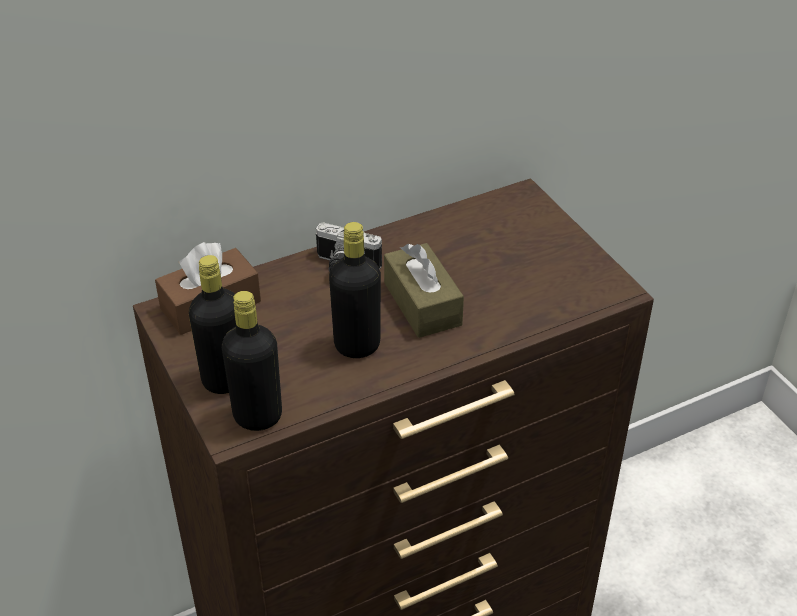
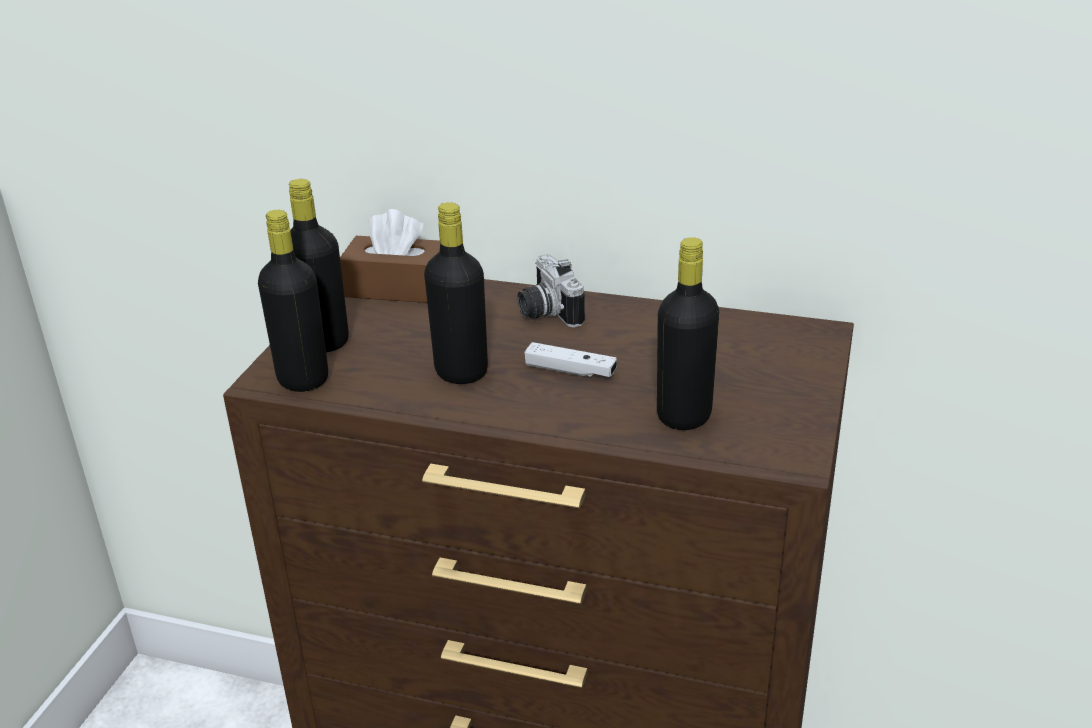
camera: 45 degrees right, 10 degrees down
brown tissue box [384,243,464,338] -> white game controller [524,342,617,377]
none -> black bottle [657,237,719,430]

